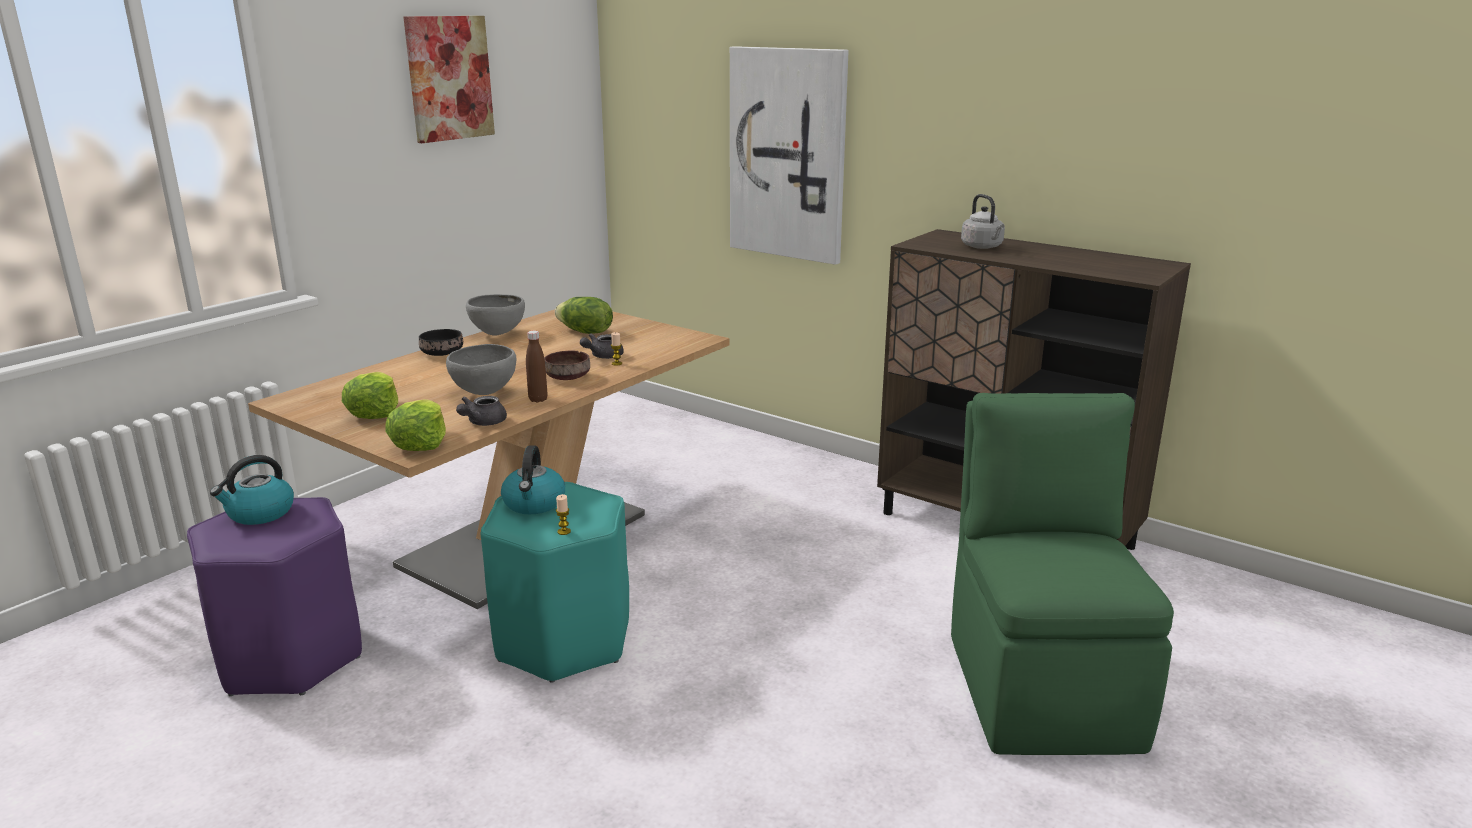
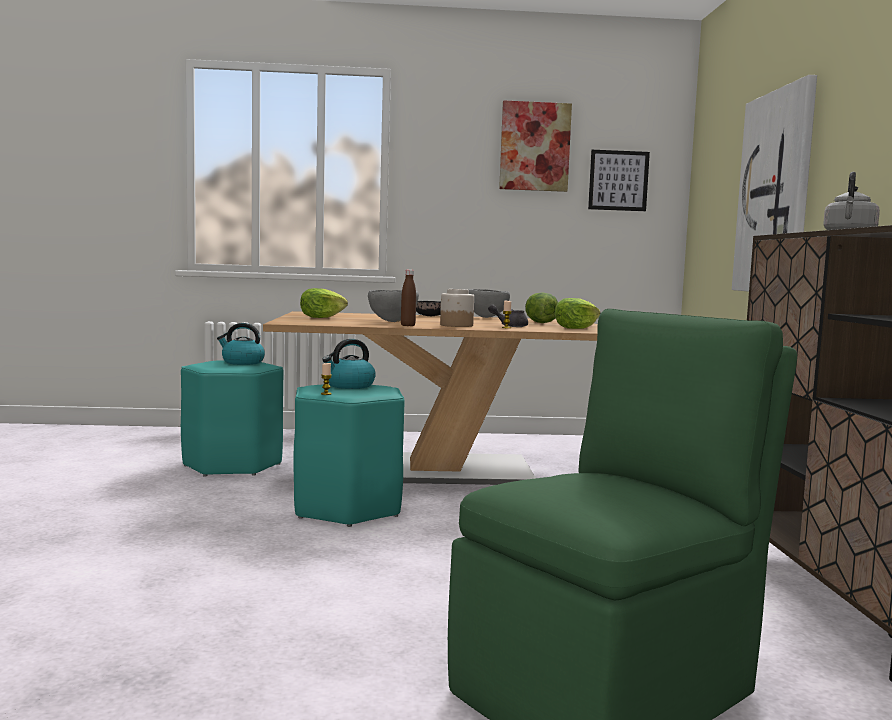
camera: 50 degrees right, 15 degrees down
purple stool [187,497,362,696] -> turquoise stool [181,361,284,477]
lettuce [385,399,446,451] -> lettuce moved to [555,298,601,329]
grey teapot [456,396,507,426] -> none
brown bowl [544,351,590,380] -> jar [440,289,474,327]
none -> picture [588,150,650,211]

